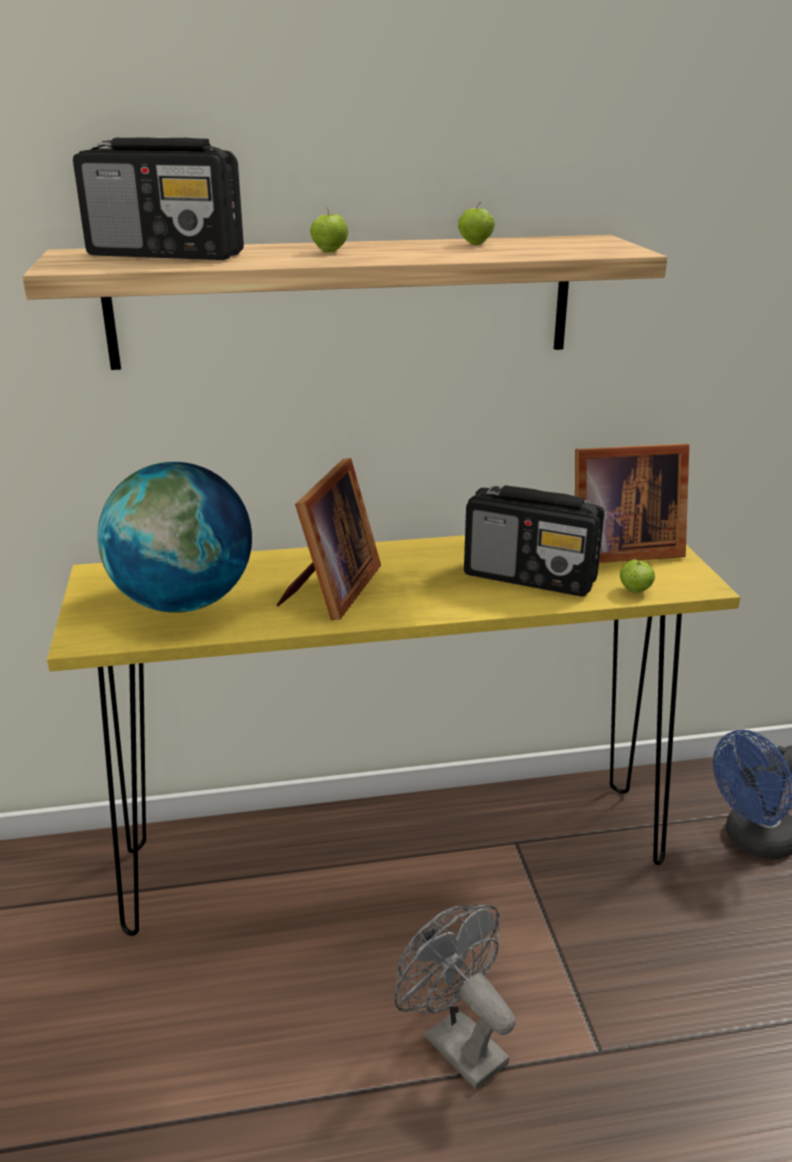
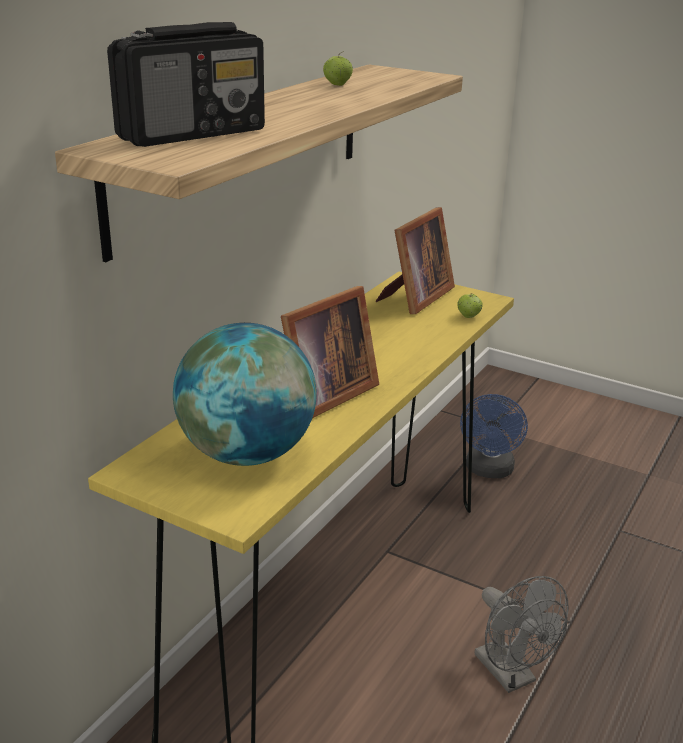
camera: 50 degrees left, 0 degrees up
picture frame [277,458,381,620] -> picture frame turned 75 degrees clockwise [281,286,379,418]
apple [310,206,349,252] -> none
grey fan [394,905,516,1090] -> grey fan turned 120 degrees counterclockwise [475,576,569,693]
radio [464,485,604,597] -> none

